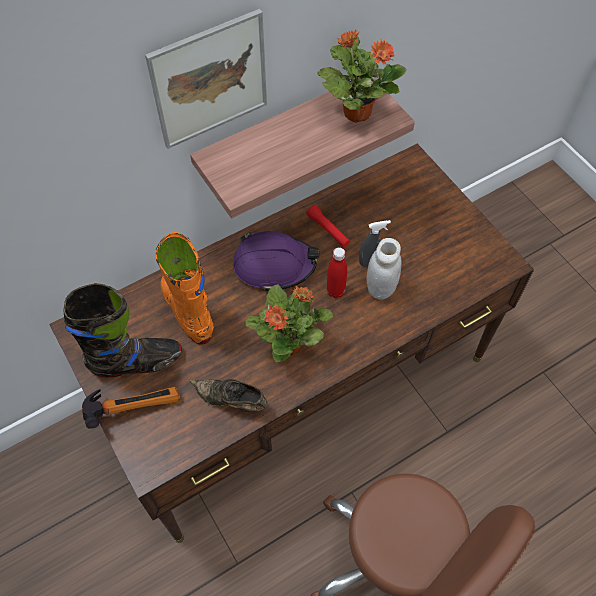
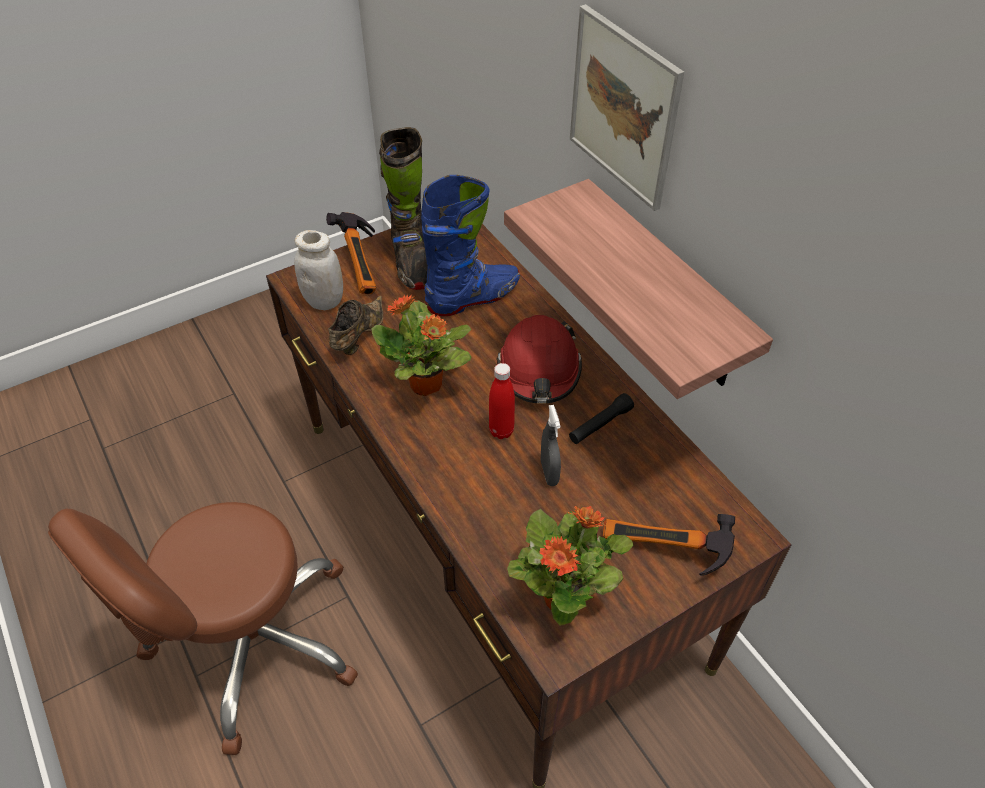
camera: 90 degrees right, 10 degrees down
orange boot [155,232,214,345] -> blue boot [421,175,520,316]
purple hard hat [233,231,320,292] -> red hard hat [497,315,582,404]
red flashlight [306,205,350,248] -> black flashlight [569,393,634,444]
potted plant [317,30,407,123] -> potted plant moved to [507,506,634,626]
white jar [367,238,402,300] -> white jar moved to [294,230,343,310]
none -> hammer [602,514,735,576]

